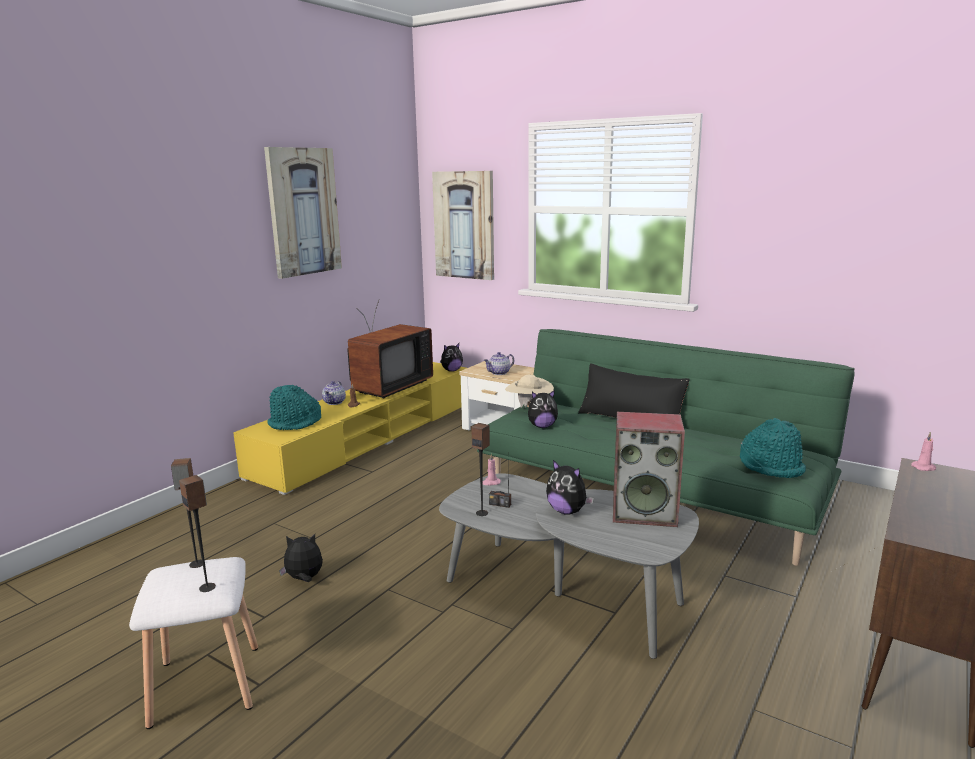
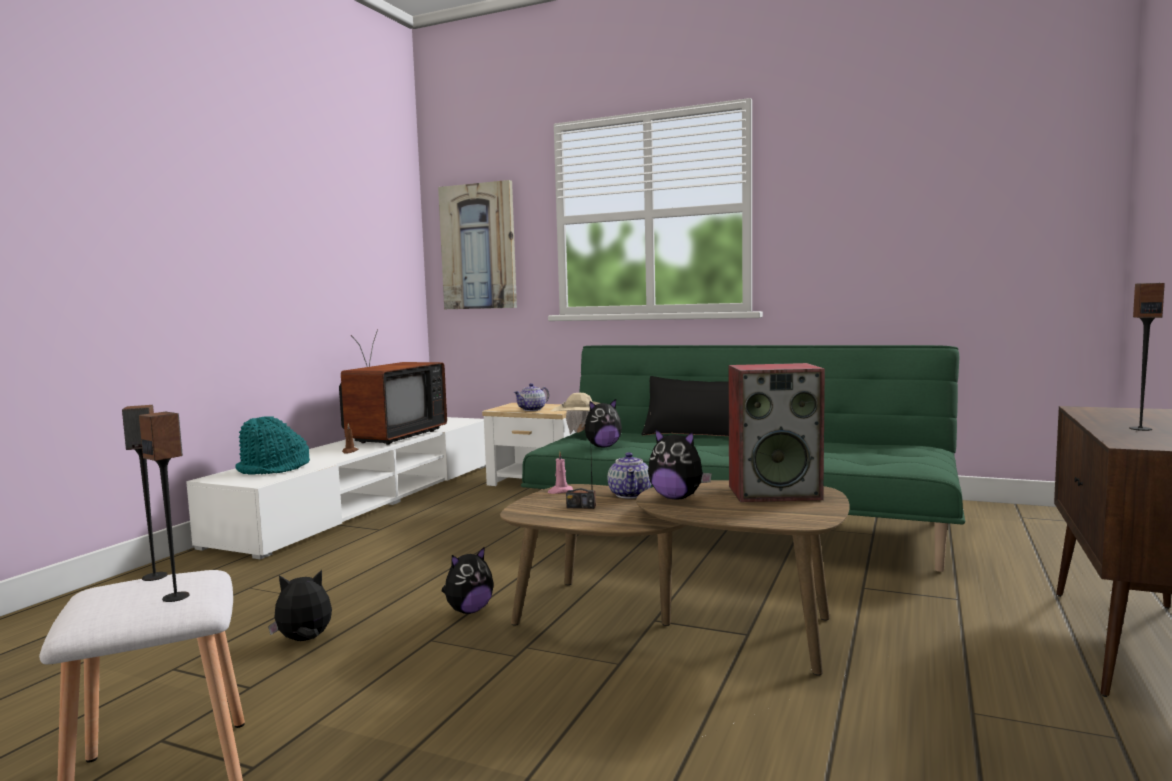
camera: 10 degrees left, 10 degrees down
yellow tv stand [233,362,466,495] -> white tv stand [186,417,486,559]
picture [264,147,342,279] -> none
teapot [322,381,346,405] -> teapot moved to [608,452,651,499]
grey coffee table [439,473,699,659] -> brown coffee table [500,480,850,676]
plush toy [440,343,463,372] -> plush toy moved to [441,546,494,614]
speaker [471,423,490,516] -> speaker moved to [1129,283,1165,431]
turquoise hat [740,418,806,478] -> none
pink candle [911,432,936,471] -> none

